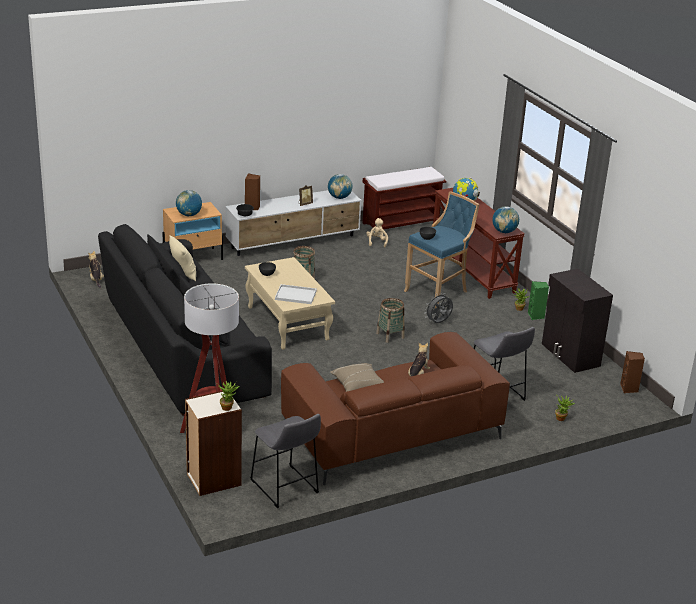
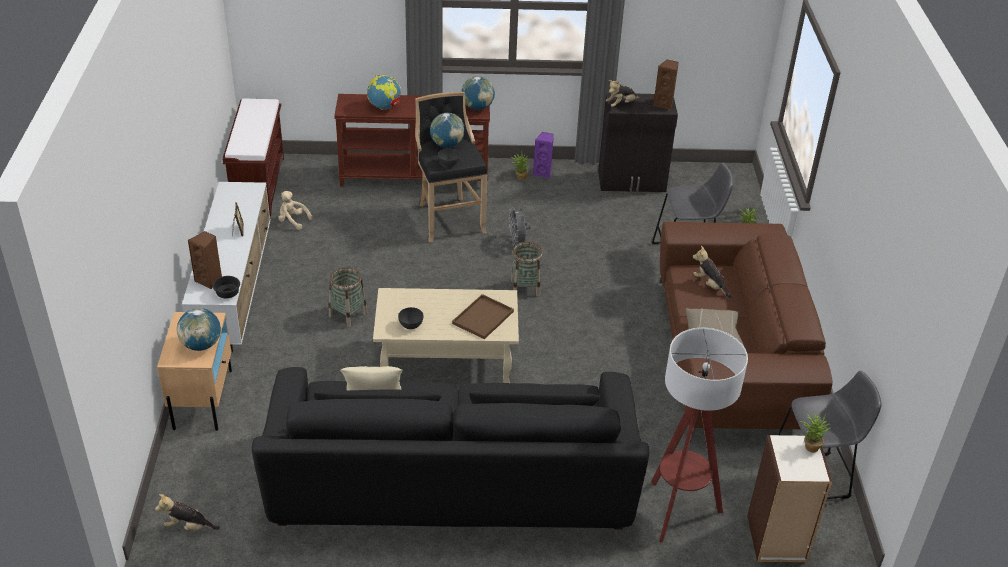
camera: 65 degrees left, 10 degrees up
white tray [275,284,317,304] -> brown tray [452,294,514,339]
globe [328,174,352,199] -> globe moved to [430,113,465,148]
blue stool [404,191,480,308] -> black stool [415,92,488,242]
green speaker [528,281,549,320] -> purple speaker [533,132,554,178]
brown speaker [620,351,645,393] -> brown speaker moved to [653,59,679,110]
none -> plush toy [606,80,639,107]

